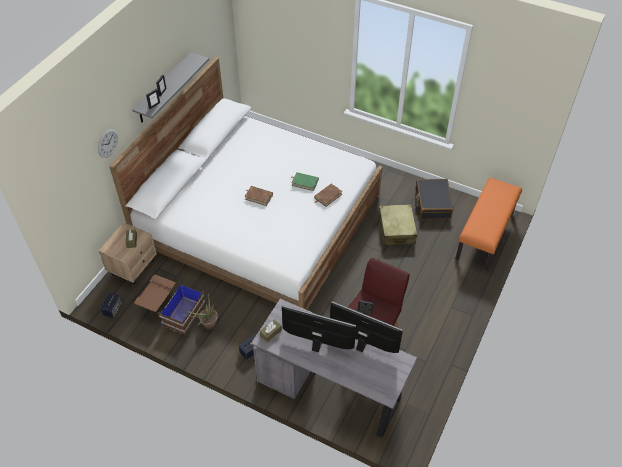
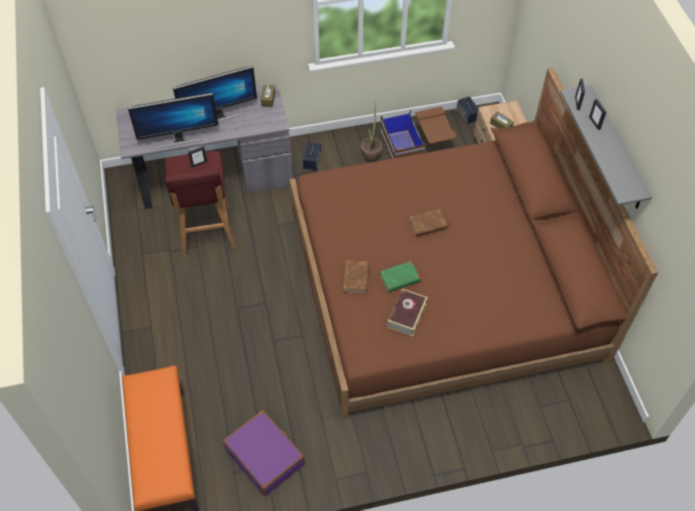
camera: 140 degrees right, 5 degrees up
wall clock [98,129,118,158] -> none
white bed [109,57,383,310] -> brown bed [289,68,658,420]
beige suitcase [378,204,418,246] -> none
black suitcase [415,179,453,219] -> purple suitcase [223,410,305,496]
none -> book [387,289,428,336]

